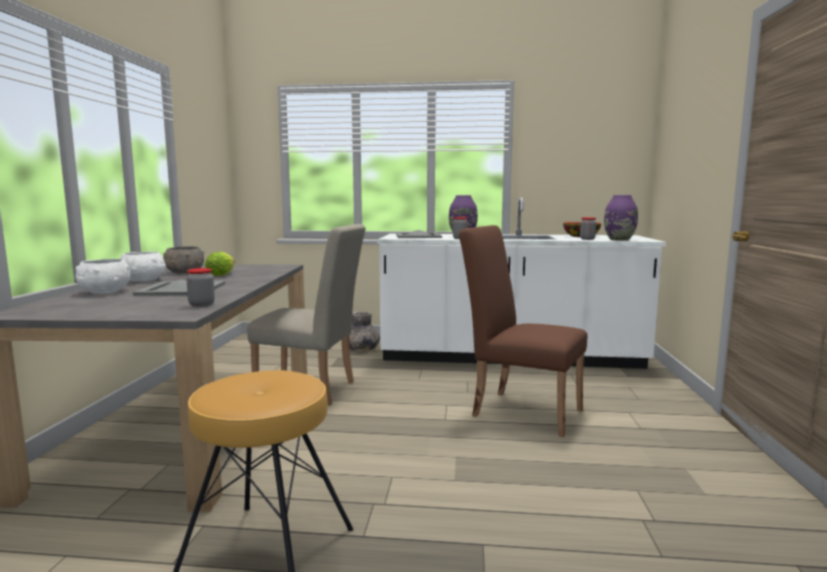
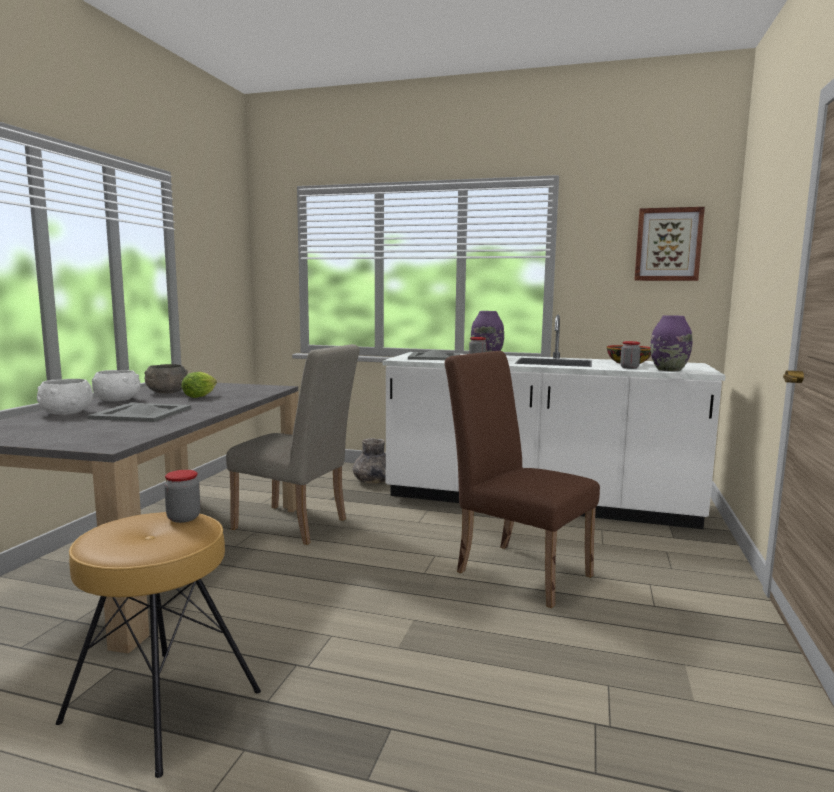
camera: 10 degrees right, 0 degrees up
jar [186,268,215,307] -> jar moved to [164,470,200,523]
none -> picture [634,207,705,281]

